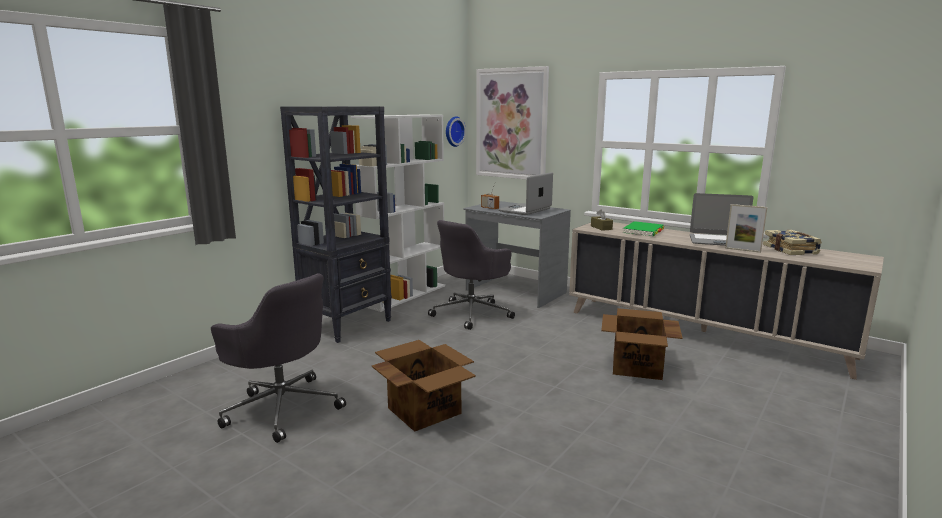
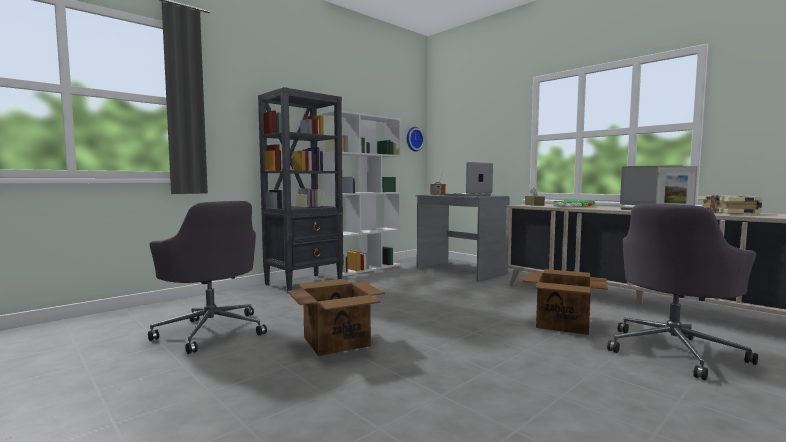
camera: 10 degrees right, 10 degrees down
grey office chair [428,220,515,330] -> grey office chair moved to [607,204,758,380]
picture [476,66,549,180] -> none

